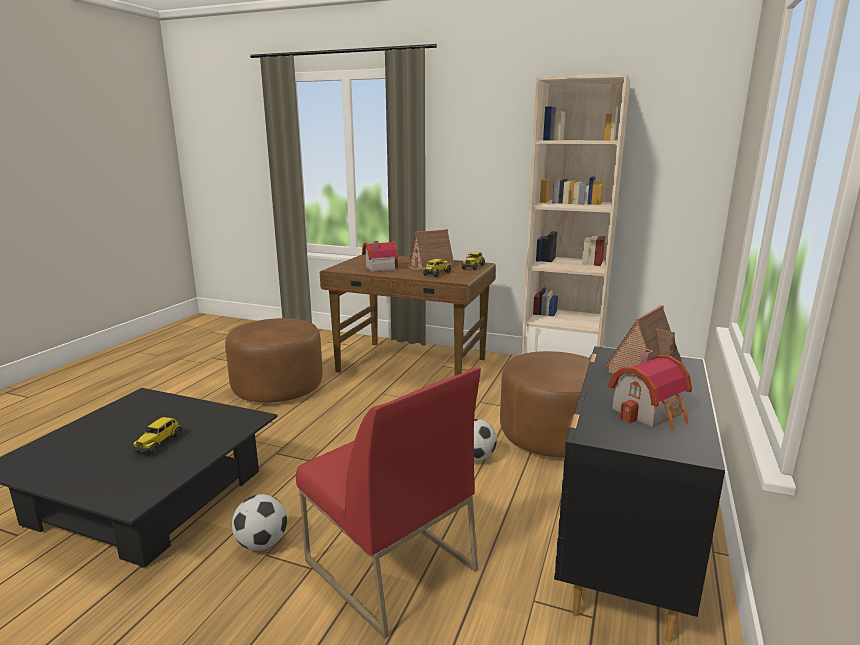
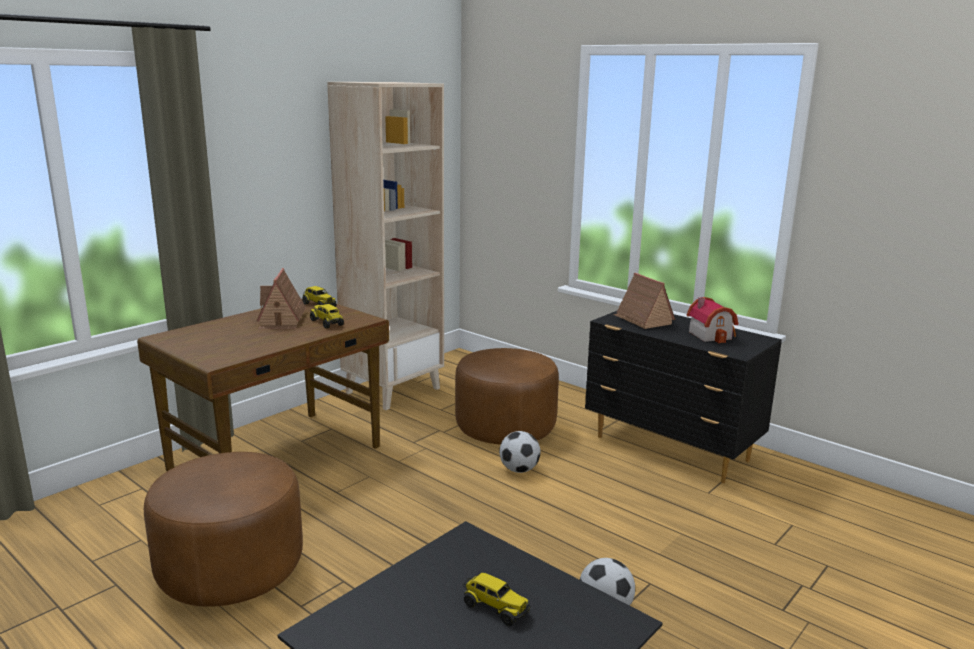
camera: 70 degrees left, 0 degrees up
red chair [296,367,481,639] -> none
toy house [362,241,398,272] -> none

